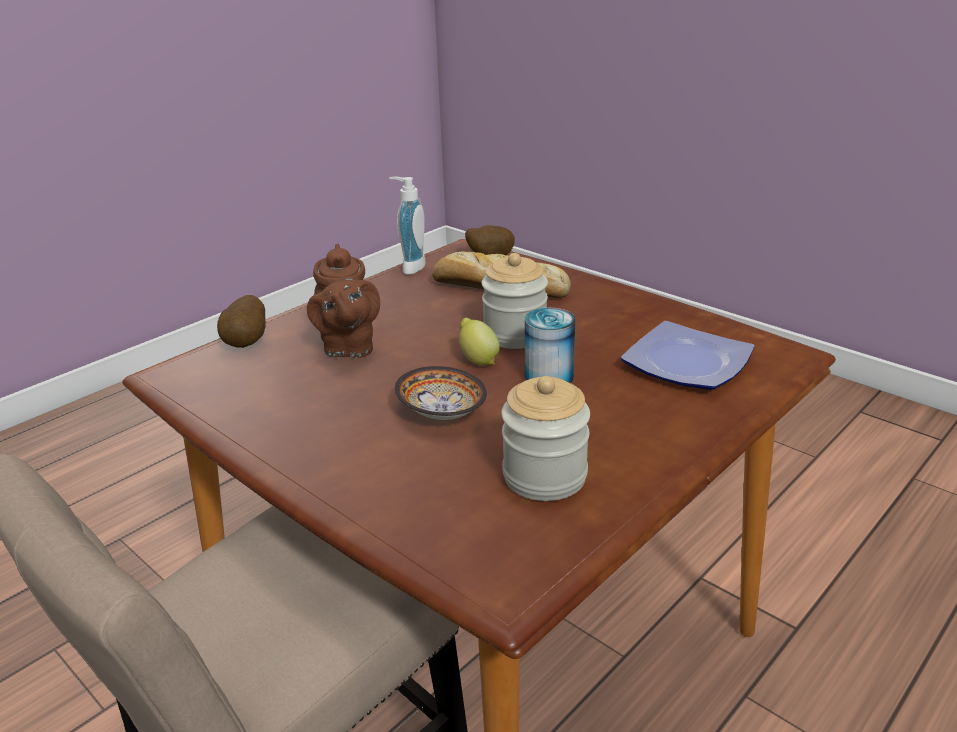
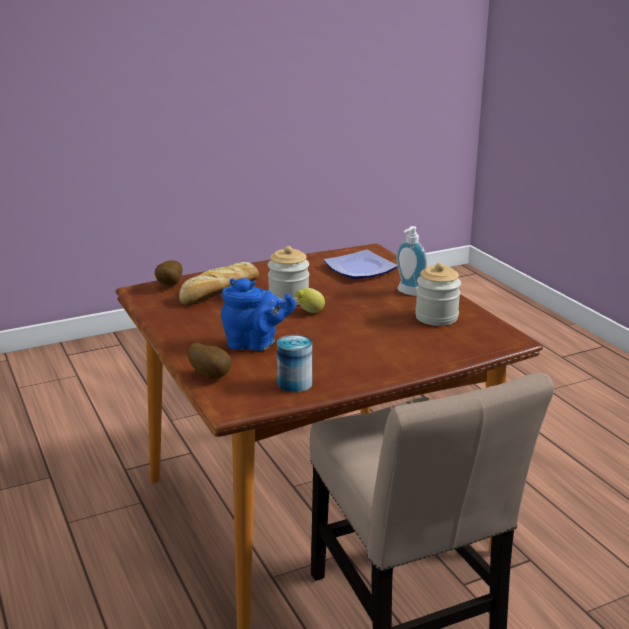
camera: 70 degrees left, 5 degrees down
brown teapot [307,244,380,358] -> blue teapot [221,278,296,351]
soap dispenser [389,177,426,275] -> soap dispenser moved to [396,226,427,296]
bowl [395,366,487,420] -> none
can [525,308,575,383] -> can moved to [277,335,312,392]

